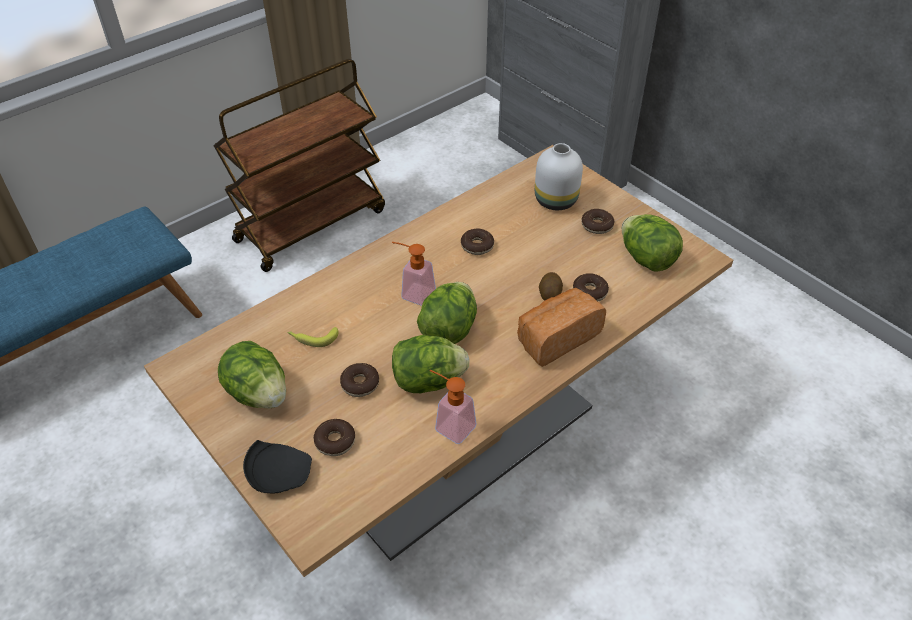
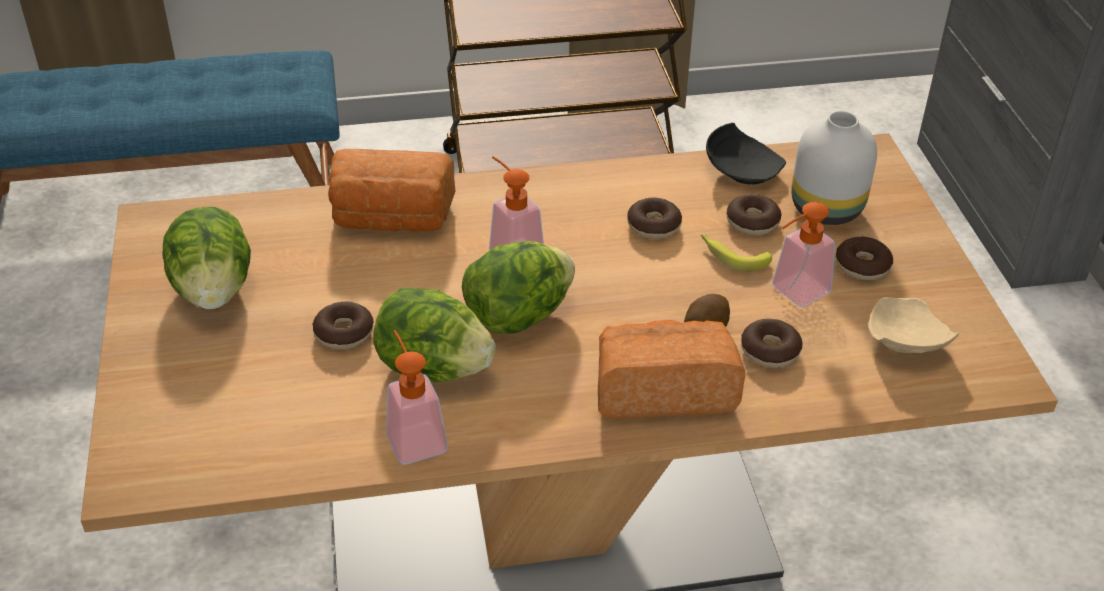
camera: 30 degrees right, 5 degrees down
black plate [243,440,312,494] -> black plate moved to [706,123,786,184]
banana [287,327,338,347] -> banana moved to [701,235,772,272]
donut [313,419,355,456] -> donut moved to [727,194,781,236]
lettuce [622,214,683,272] -> beige plate [868,297,959,353]
none -> bread [328,149,455,232]
none -> soap dispenser [772,202,835,307]

